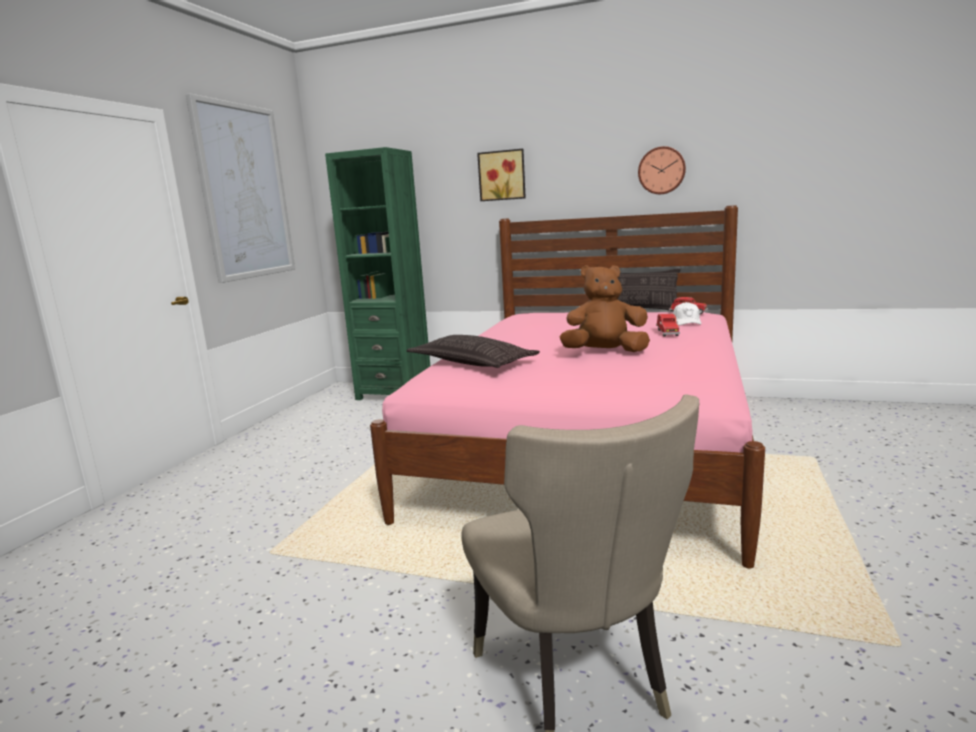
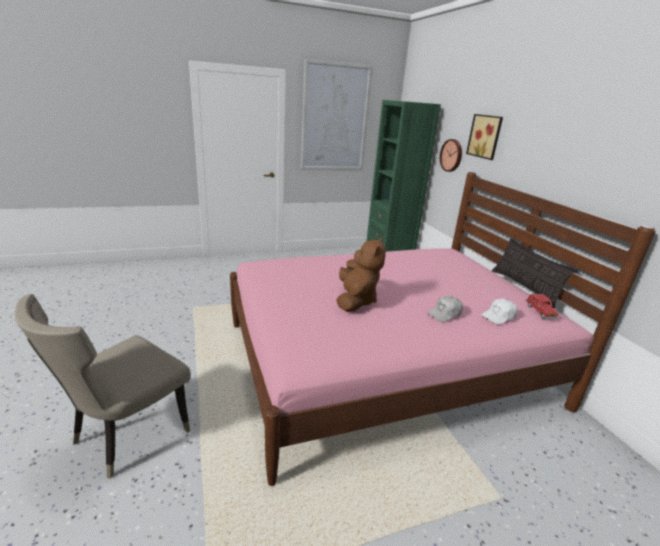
camera: 50 degrees right, 10 degrees up
pillow [407,335,540,368] -> none
brown plush toy [560,265,650,352] -> brown plush toy turned 45 degrees clockwise [336,238,386,312]
wall clock [638,146,686,194] -> wall clock moved to [440,139,462,172]
red toy car [656,314,680,337] -> white cap [427,296,463,322]

